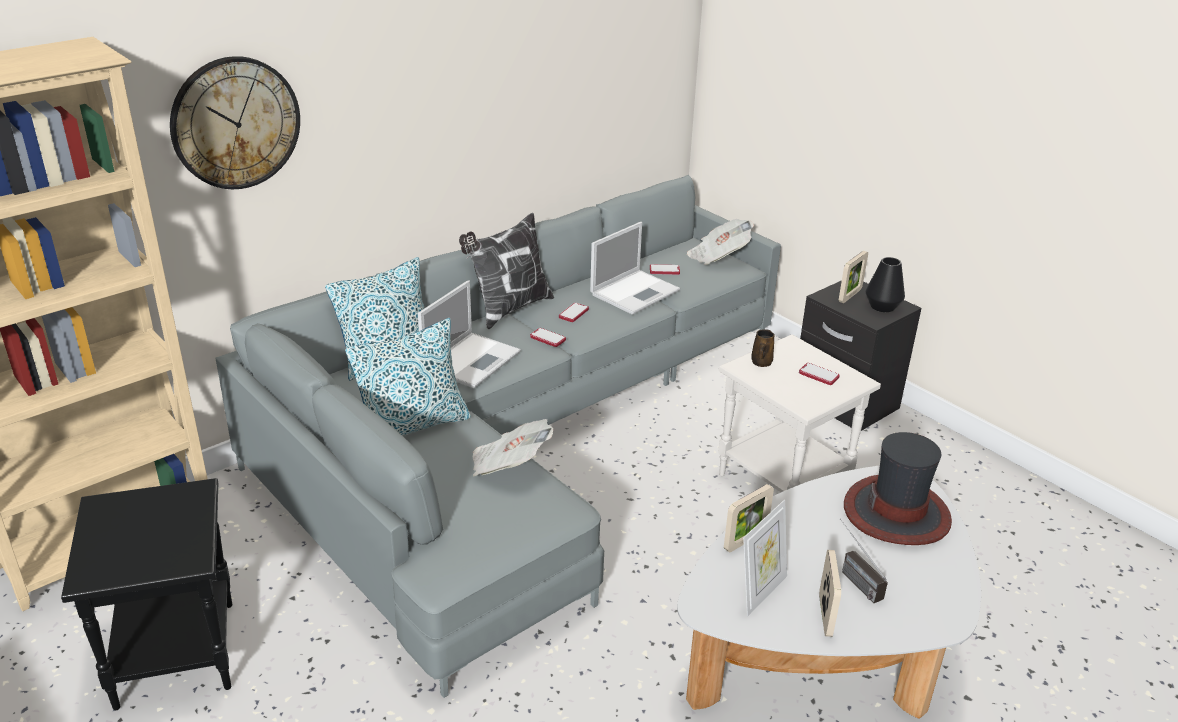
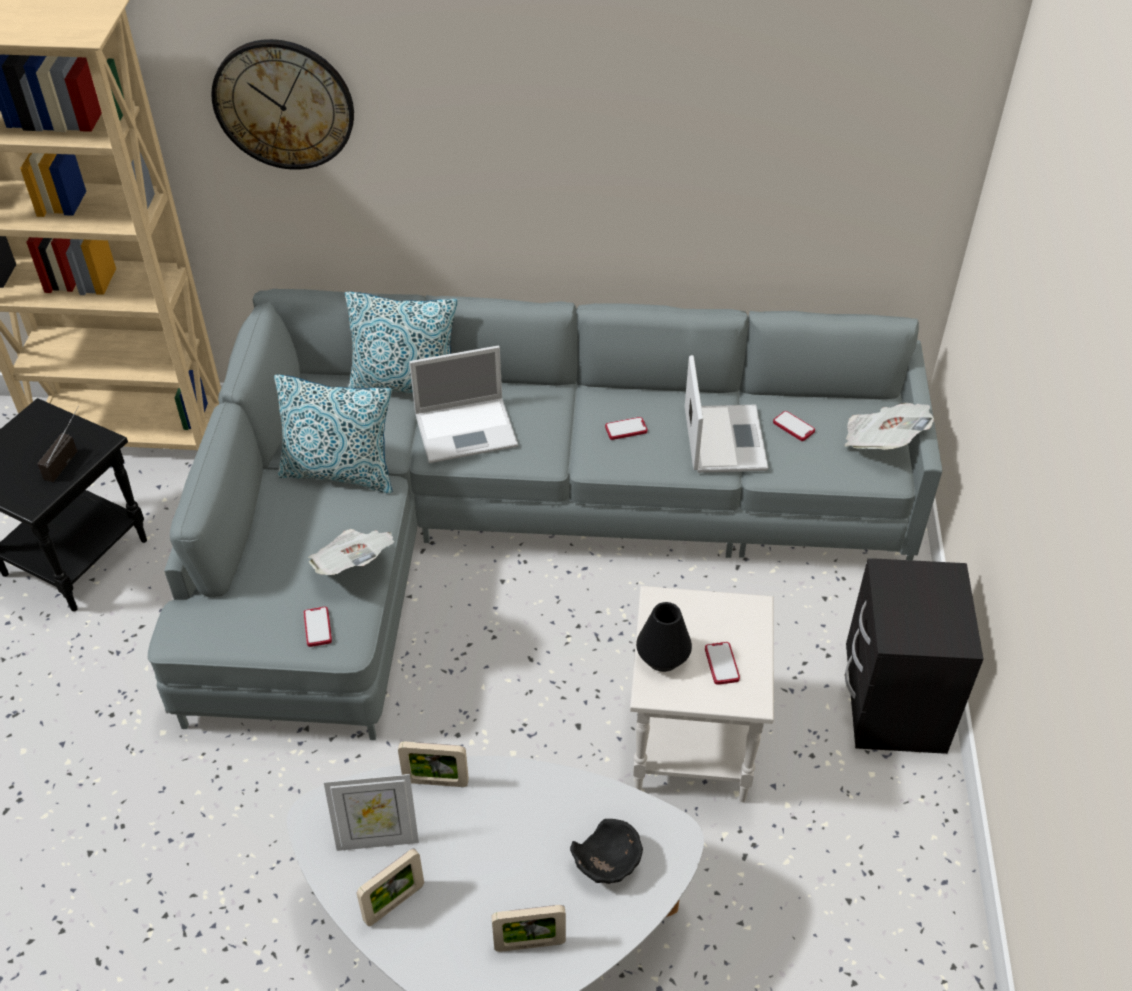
camera: 45 degrees right, 15 degrees up
pillow [459,213,554,329] -> none
phone [530,328,566,347] -> phone moved to [304,607,332,647]
laptop [590,222,680,315] -> laptop turned 90 degrees counterclockwise [685,355,768,473]
brown mug [751,329,775,367] -> none
picture frame [838,251,868,303] -> picture frame moved to [491,905,566,952]
radio [840,519,888,603] -> radio moved to [37,405,79,482]
hat [844,432,952,545] -> black bowl [570,819,643,884]
black vase [866,257,905,312] -> black vase moved to [636,602,692,672]

